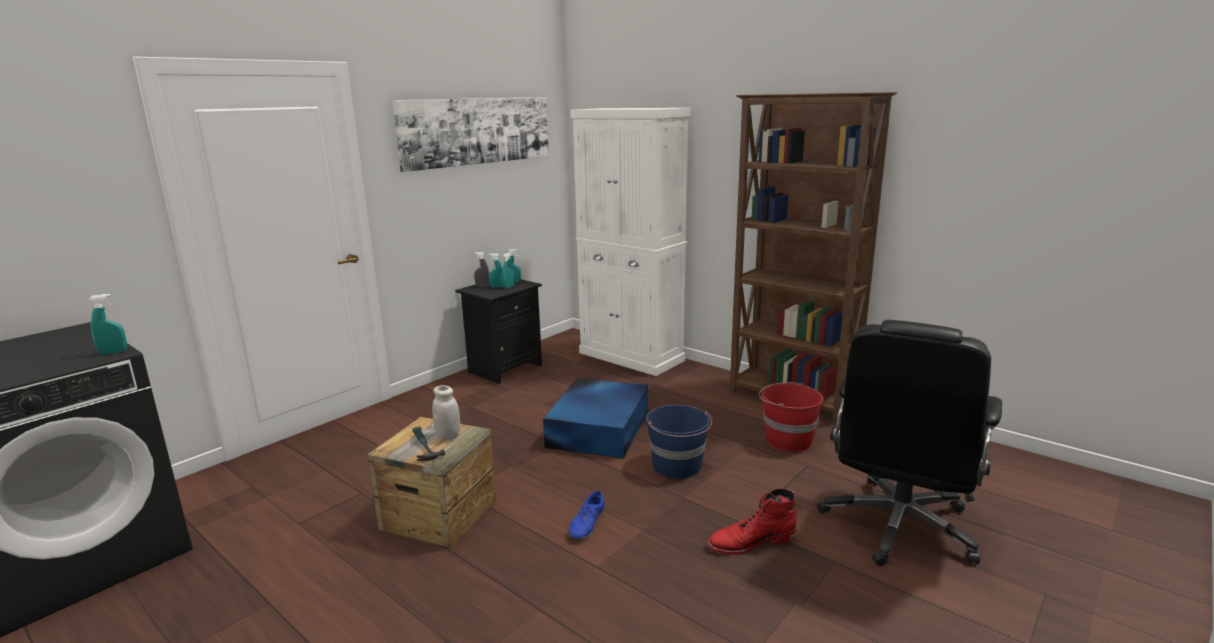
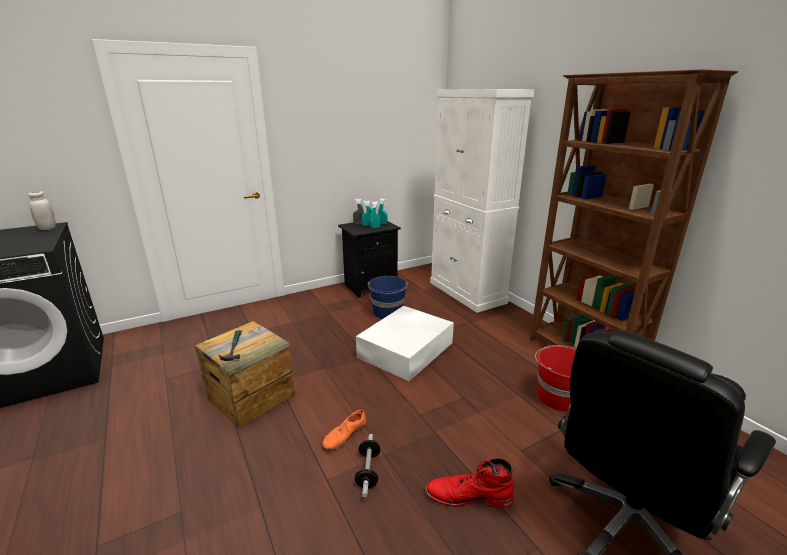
camera: 20 degrees right, 5 degrees up
turquoise spray bottle [88,294,127,355] -> none
picture [392,97,549,172] -> none
white jar [432,385,460,440] -> white jar moved to [28,191,56,230]
blue storage box [543,378,648,458] -> white storage box [356,306,454,381]
blue shoe [568,491,605,539] -> orange shoe [322,410,366,450]
blue bucket [646,405,712,479] -> blue bucket moved to [368,276,408,319]
none -> dumbbell [355,434,380,497]

